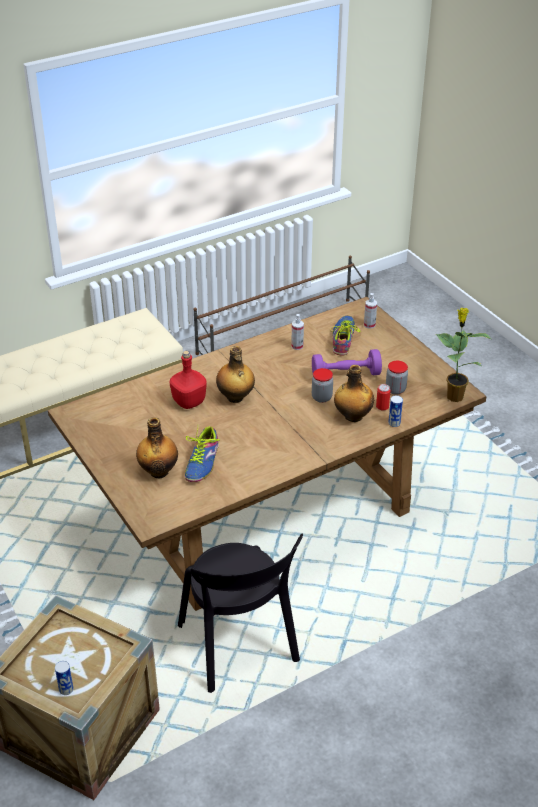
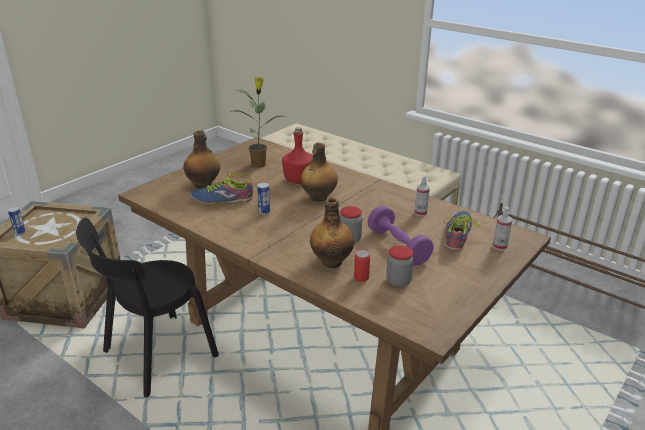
camera: 70 degrees right, 10 degrees down
shoe [330,315,361,356] -> shoe turned 60 degrees counterclockwise [444,211,479,251]
can [388,395,403,427] -> can moved to [257,182,270,215]
potted plant [436,308,491,402] -> potted plant moved to [229,77,284,168]

